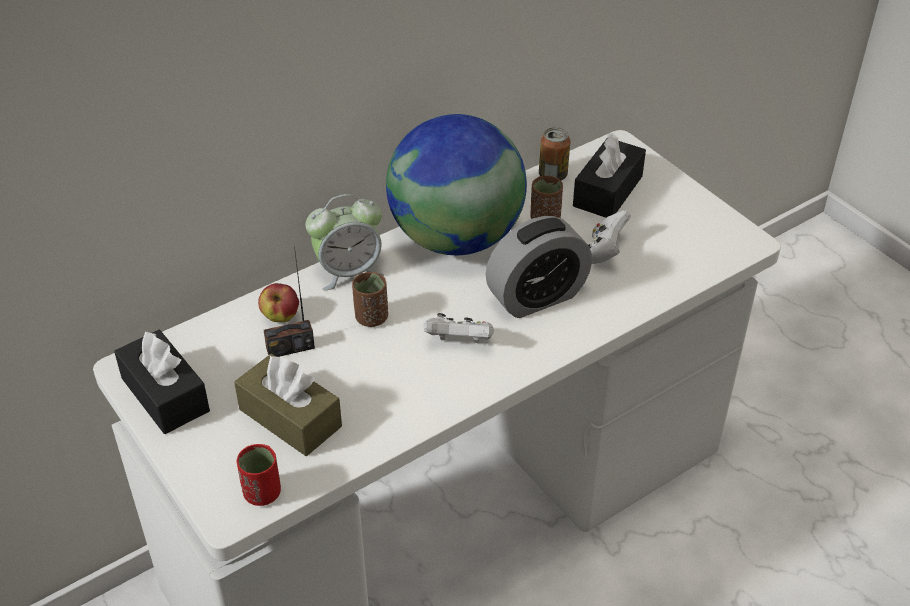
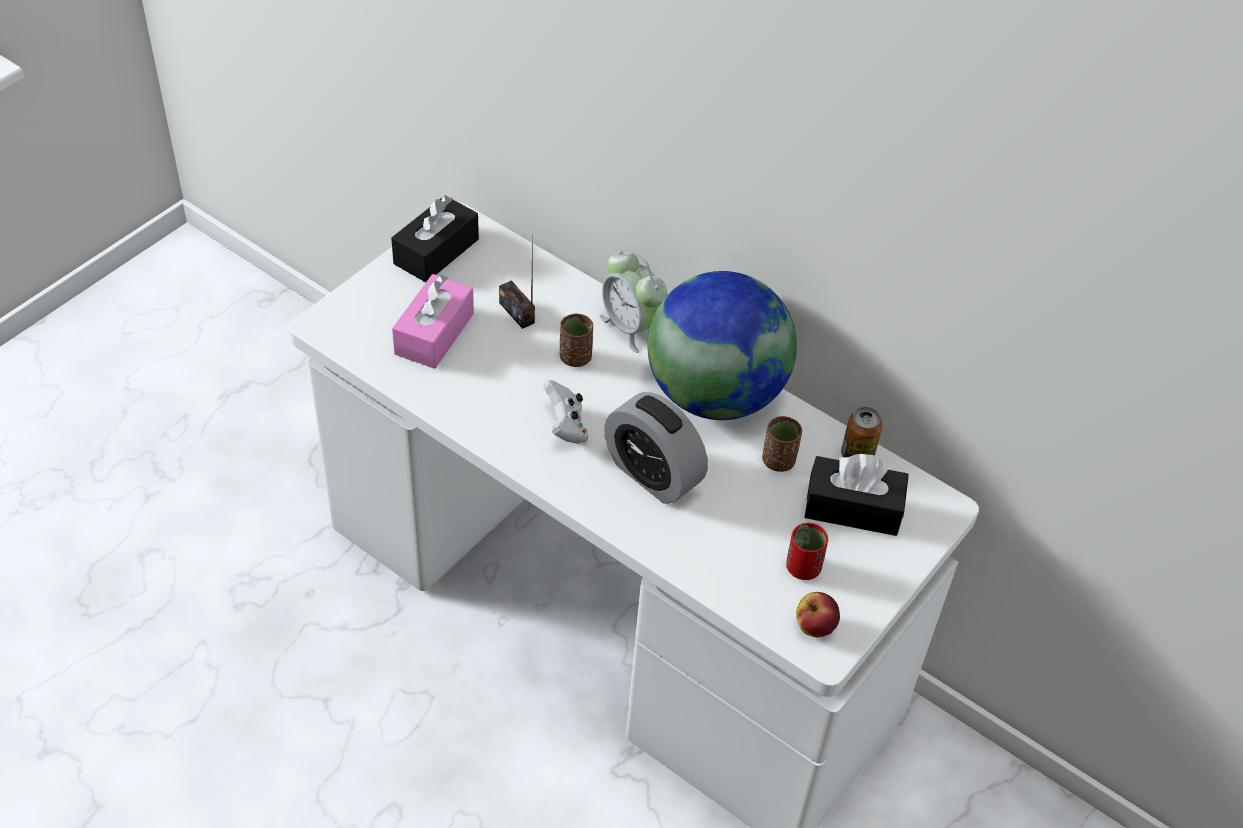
camera: 70 degrees right, 5 degrees up
brown tissue box [234,354,342,456] -> pink tissue box [392,274,474,369]
red cup [237,444,281,506] -> red cup moved to [786,523,828,580]
apple [258,283,299,322] -> apple moved to [796,592,840,637]
white game controller [588,210,631,264] -> none

